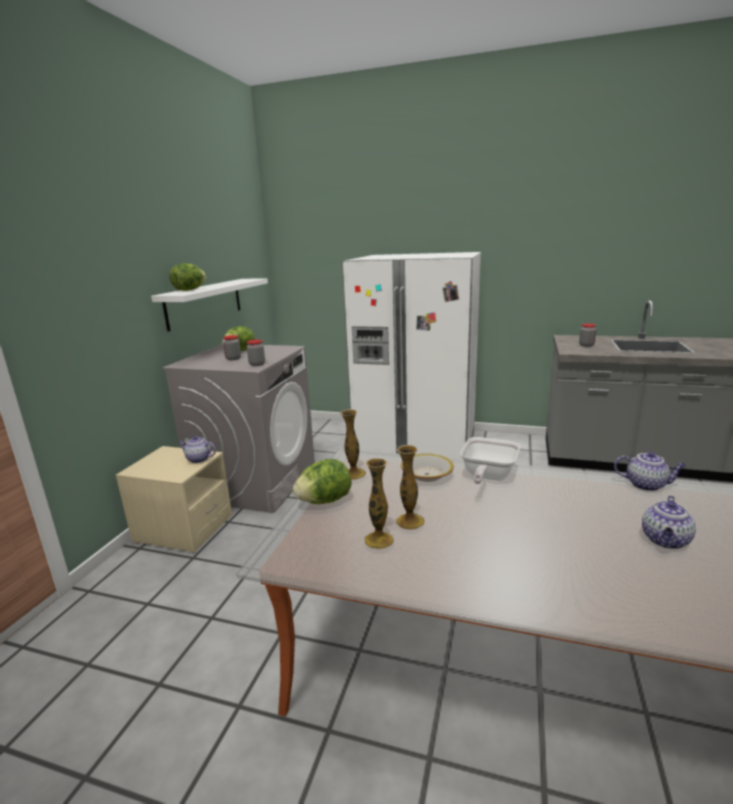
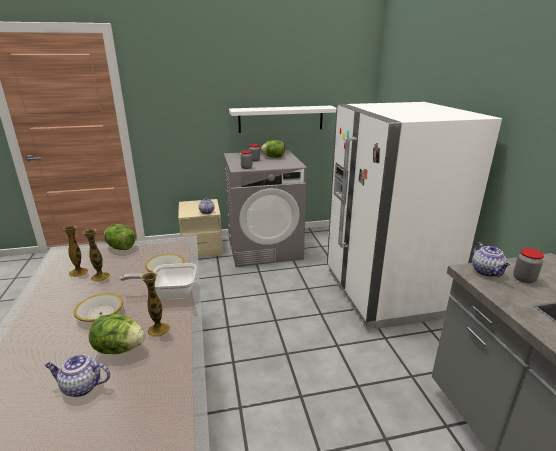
camera: 60 degrees right, 5 degrees up
lettuce [169,263,206,291] -> lettuce moved to [89,314,145,354]
vase [340,409,366,480] -> vase moved to [141,272,170,337]
teapot [614,452,686,491] -> teapot moved to [472,242,510,277]
none -> bowl [74,293,123,322]

